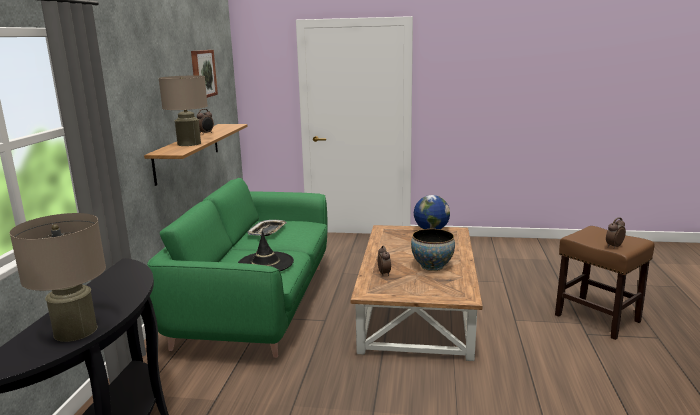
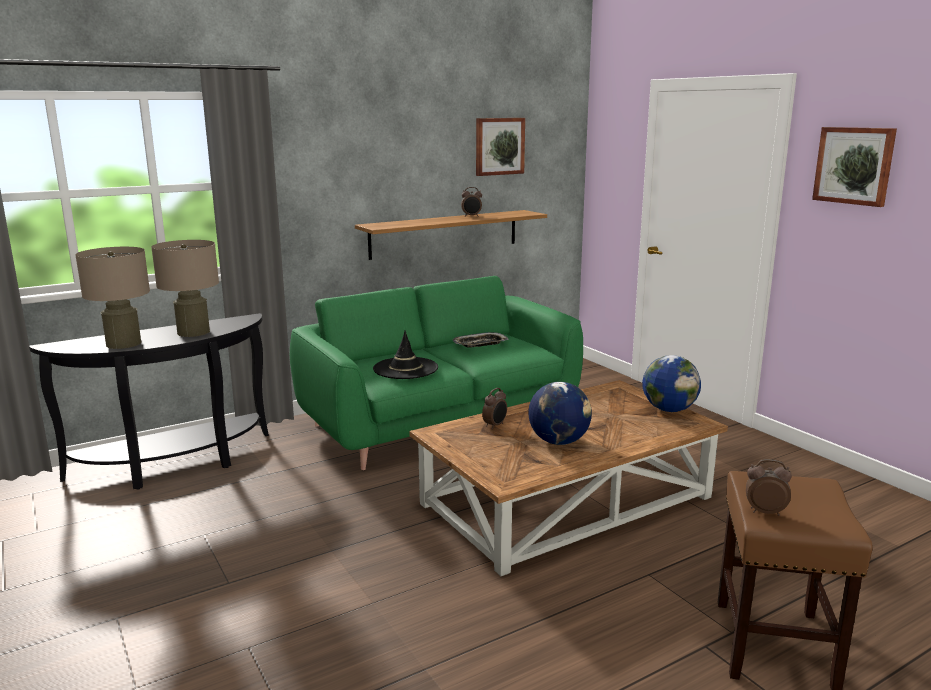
camera: 50 degrees right, 0 degrees up
beige table lamp [159,75,208,146] -> beige table lamp moved to [151,240,219,337]
bowl [411,229,455,271] -> globe [528,382,592,445]
none -> picture [812,127,897,207]

